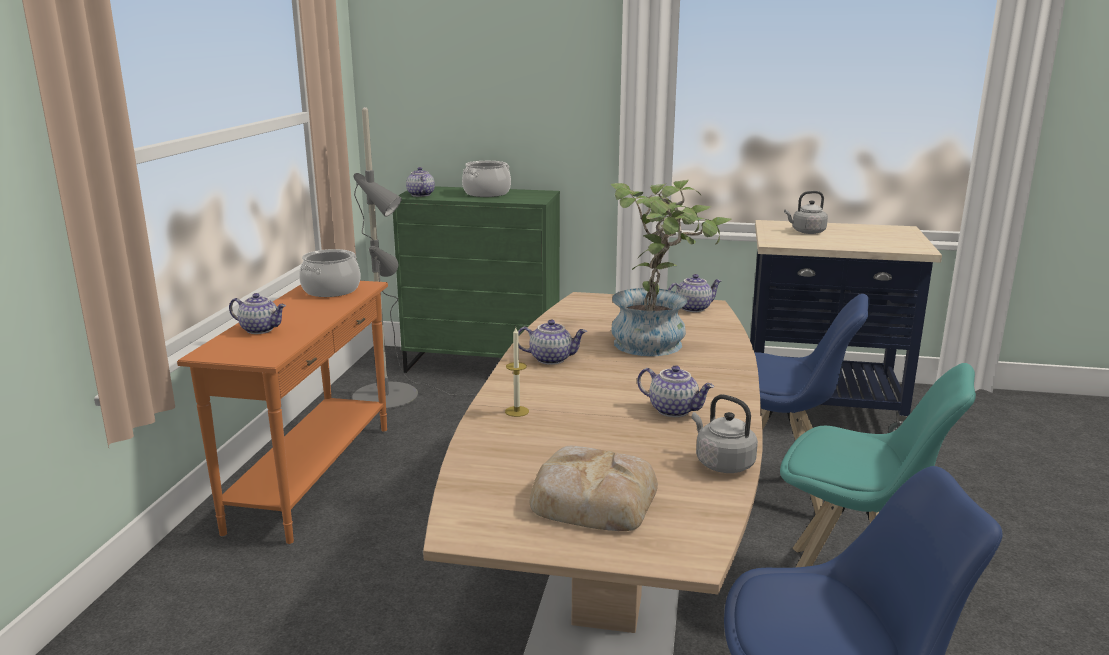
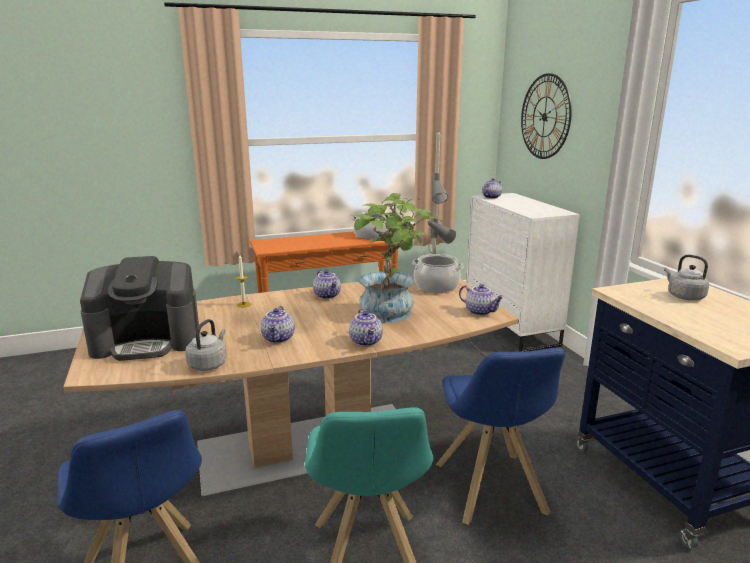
camera: 60 degrees right, 0 degrees up
teapot [229,293,286,334] -> teapot moved to [349,309,383,346]
green dresser [393,186,560,373] -> white dresser [466,193,580,352]
cooking pot [462,161,511,197] -> cooking pot moved to [412,254,464,293]
bread [530,446,658,531] -> coffee machine [80,256,199,361]
none -> wall clock [521,73,572,159]

